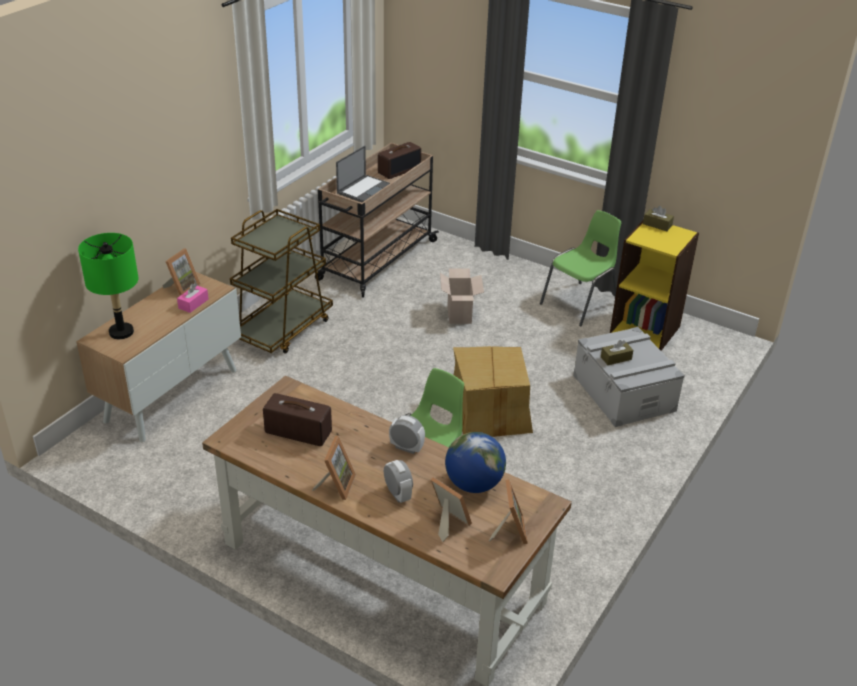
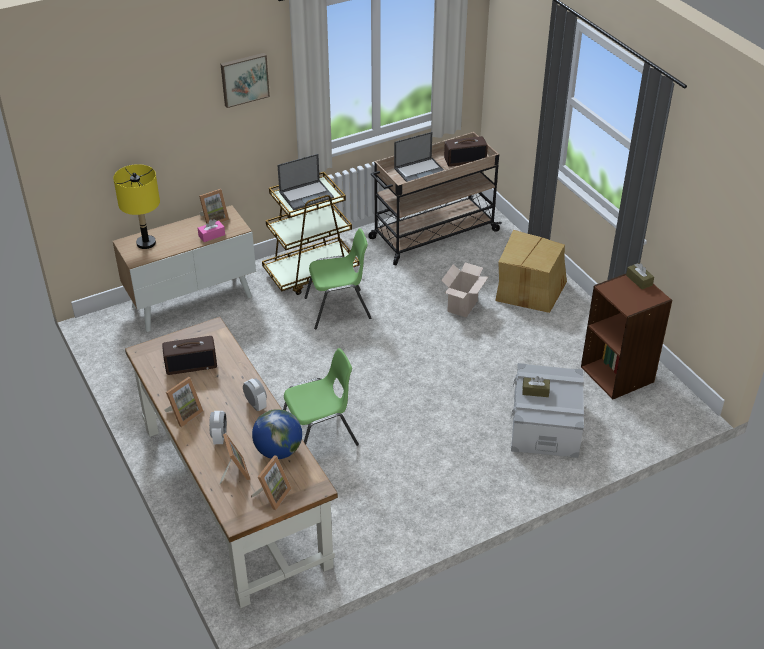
camera: 30 degrees right, 5 degrees up
green table lamp [78,233,139,339] -> yellow table lamp [113,164,160,249]
radio [263,393,332,446] -> radio turned 120 degrees clockwise [162,336,217,375]
cardboard box [453,346,533,437] -> cardboard box moved to [495,230,567,313]
green chair [540,210,621,327] -> green chair moved to [304,228,371,329]
yellow bookcase [610,221,699,351] -> brown bookcase [581,274,673,399]
none -> picture [221,53,270,108]
none -> laptop [277,154,334,210]

